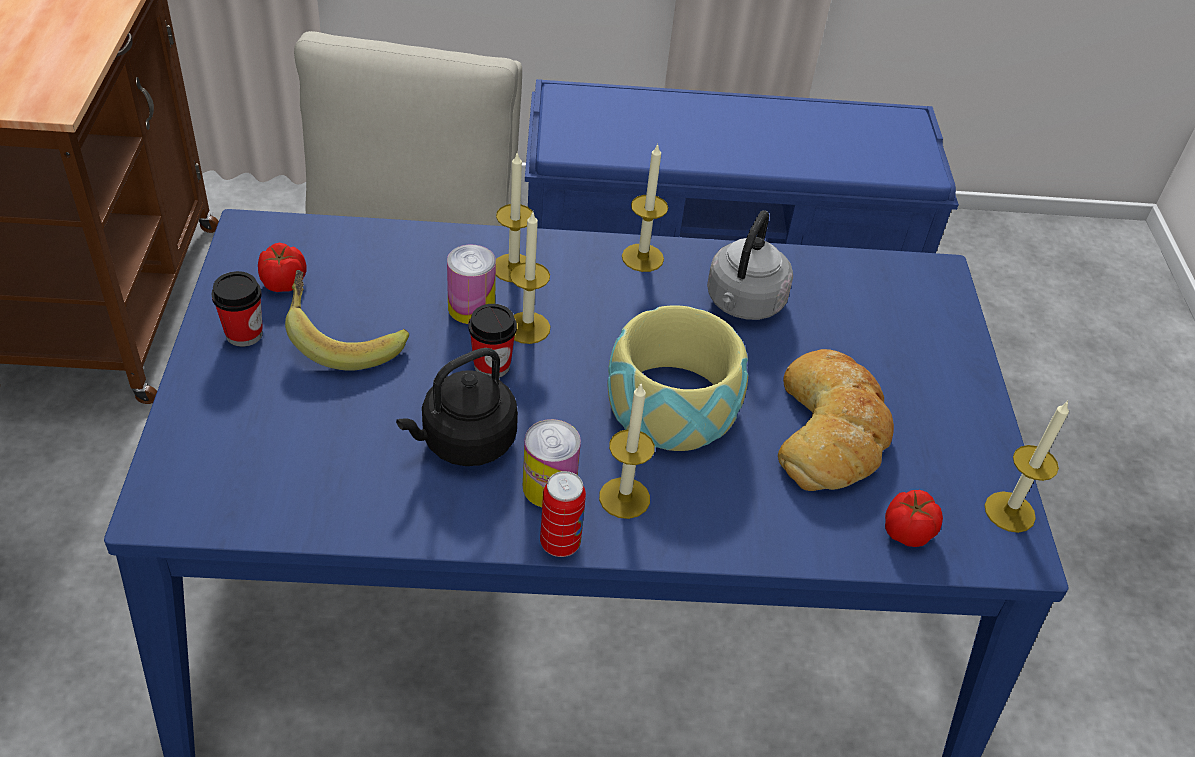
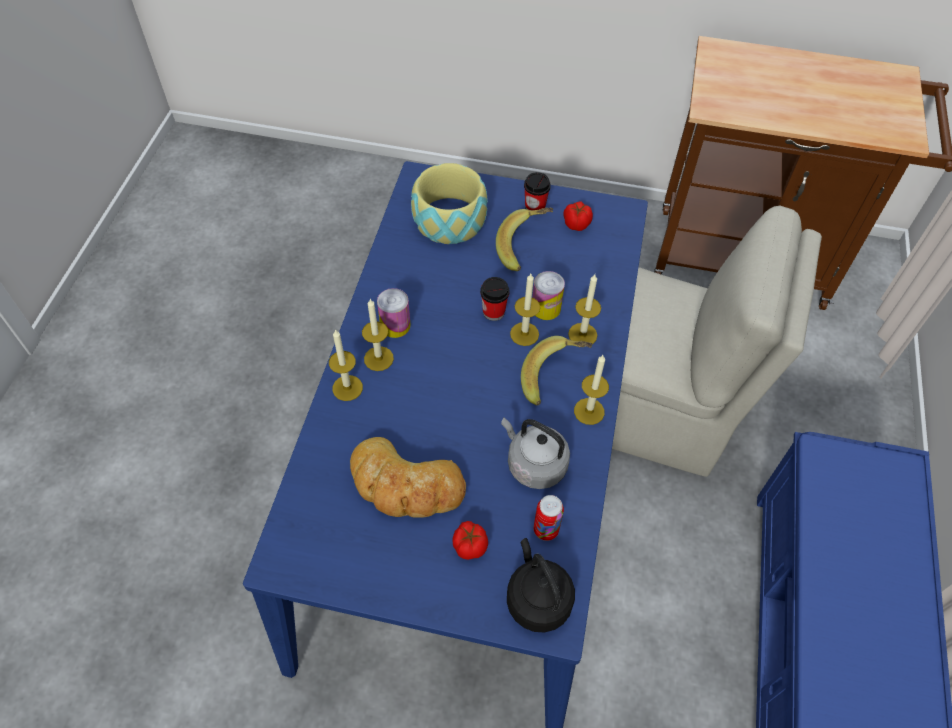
camera: 105 degrees right, 10 degrees up
black kettle [396,348,518,466] -> black kettle moved to [507,538,575,633]
can [540,471,586,557] -> can moved to [533,495,564,541]
bowl [608,305,748,451] -> bowl moved to [411,163,488,244]
tomato [885,490,943,547] -> tomato moved to [453,521,488,560]
candle [985,400,1069,533] -> candle moved to [329,329,363,401]
none -> banana [521,336,592,405]

